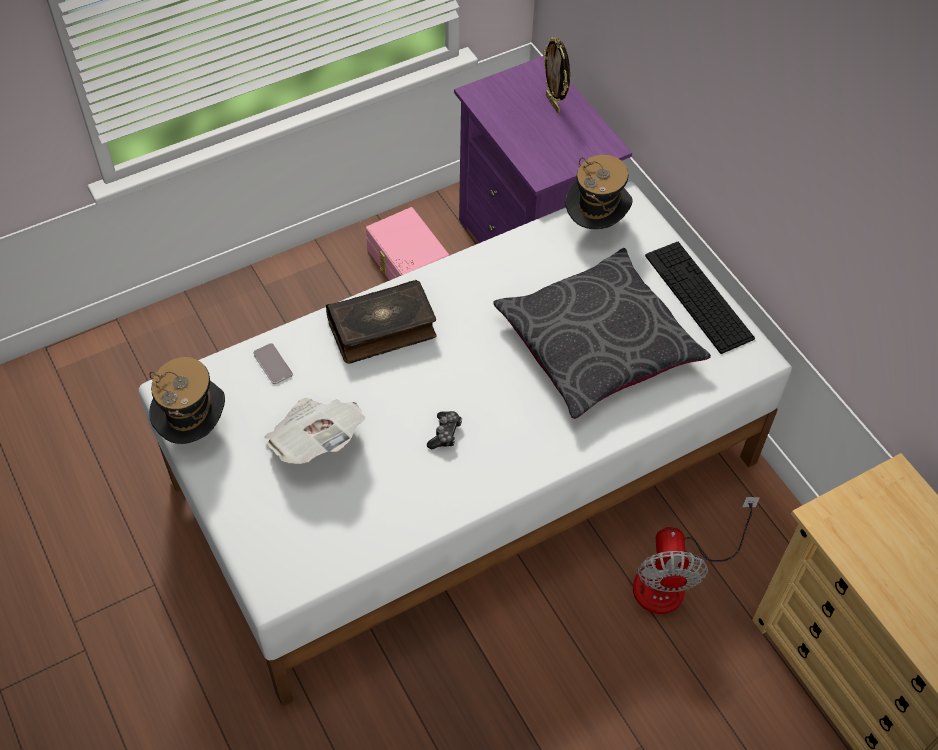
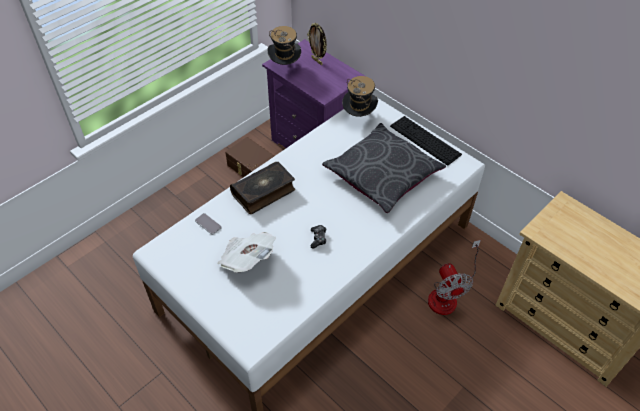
camera: 15 degrees left, 5 degrees down
hat [149,357,225,444] -> hat moved to [268,26,301,65]
pink storage box [366,207,449,281] -> brown storage box [225,137,274,177]

